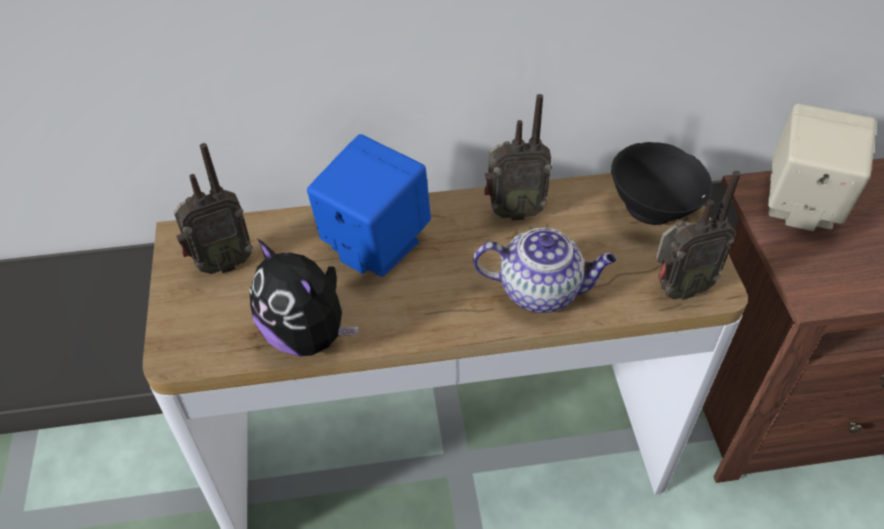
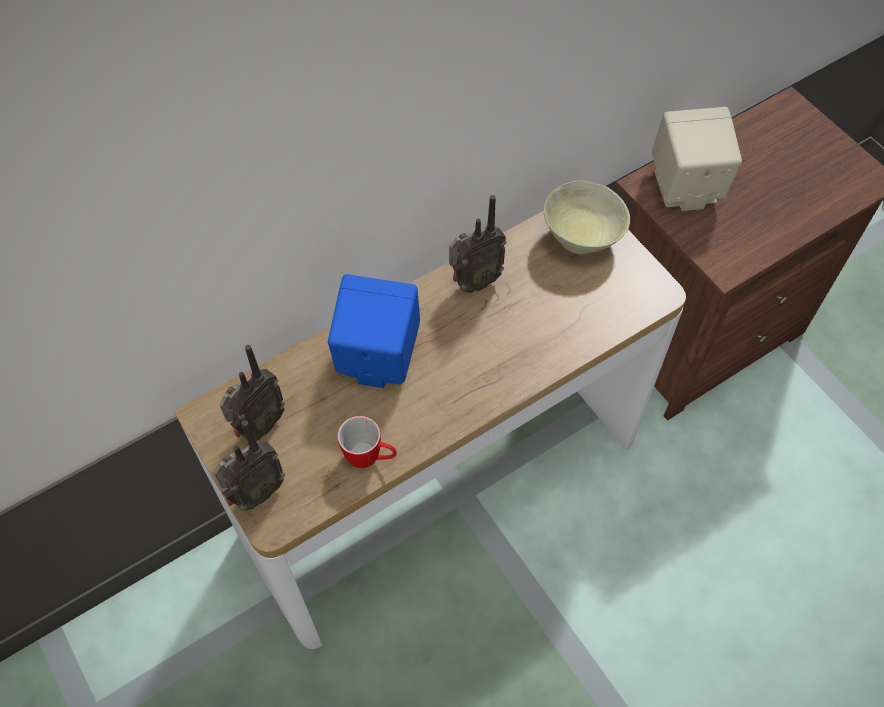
camera: 25 degrees left, 10 degrees up
plush toy [249,239,358,356] -> mug [337,416,397,468]
teapot [473,228,617,313] -> none
black bowl [611,142,713,225] -> beige bowl [544,180,630,254]
radio [656,171,741,300] -> radio moved to [214,420,285,511]

